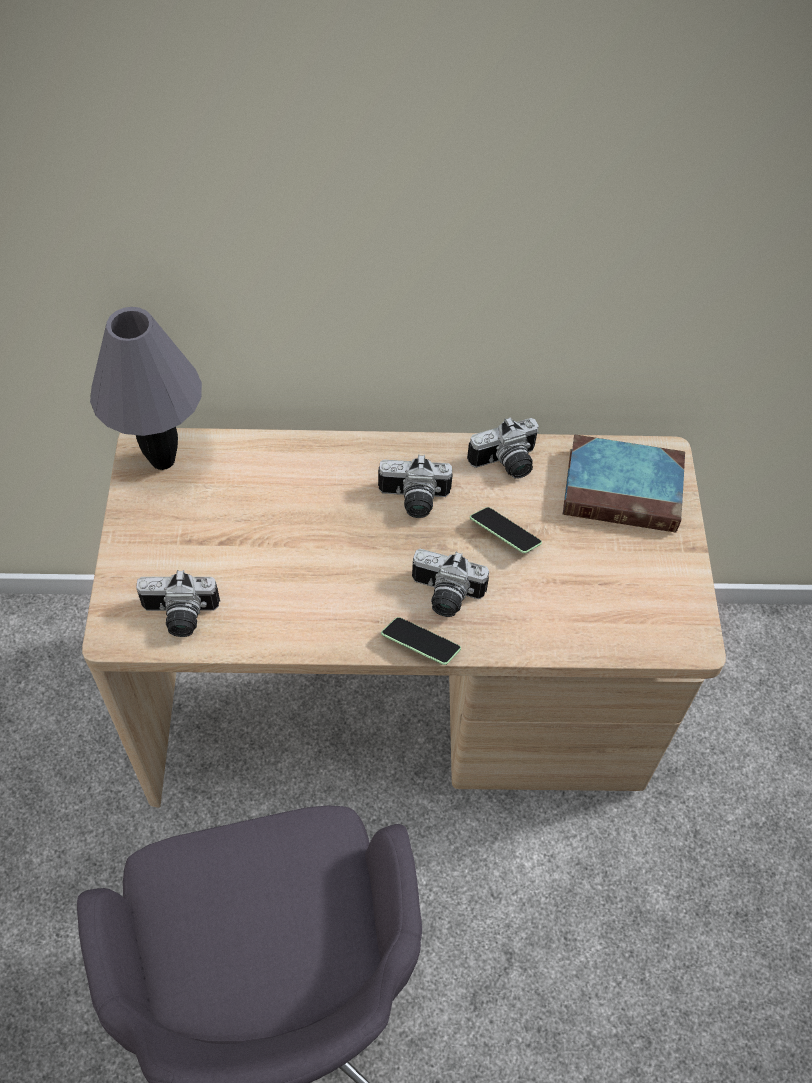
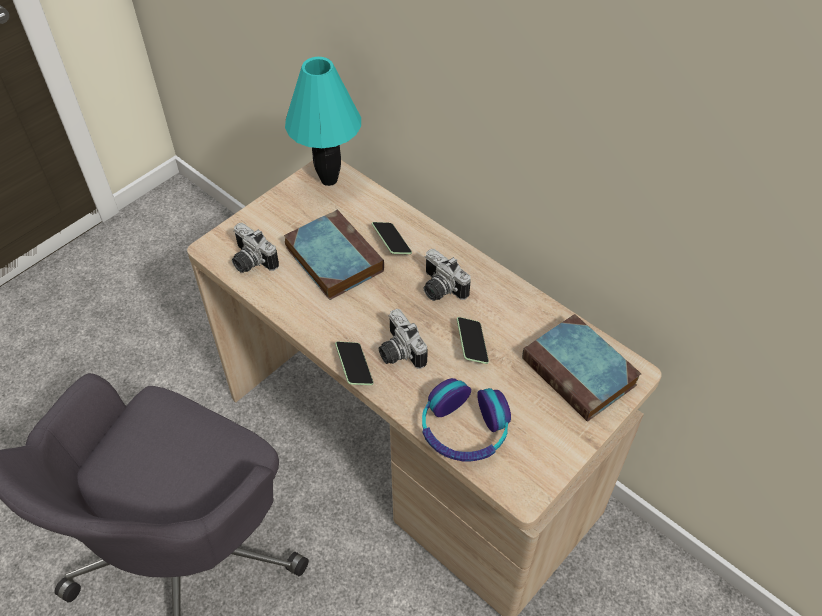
camera: 45 degrees right, 5 degrees down
grey table lamp [90,307,202,470] -> turquoise table lamp [285,57,361,186]
camera [467,417,539,479] -> none
none -> book [284,210,384,300]
none -> phone [372,222,412,254]
none -> headphones [422,378,511,461]

